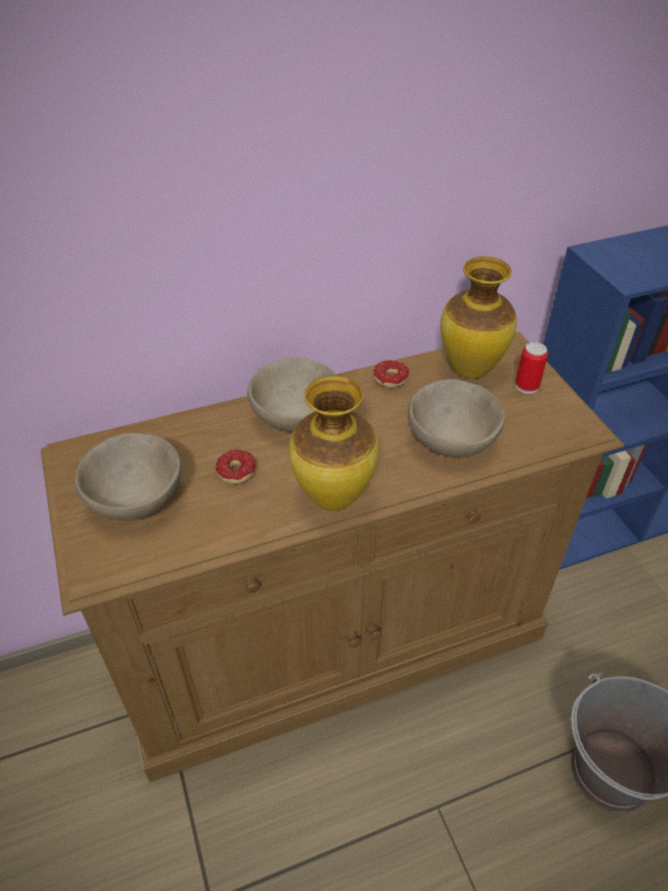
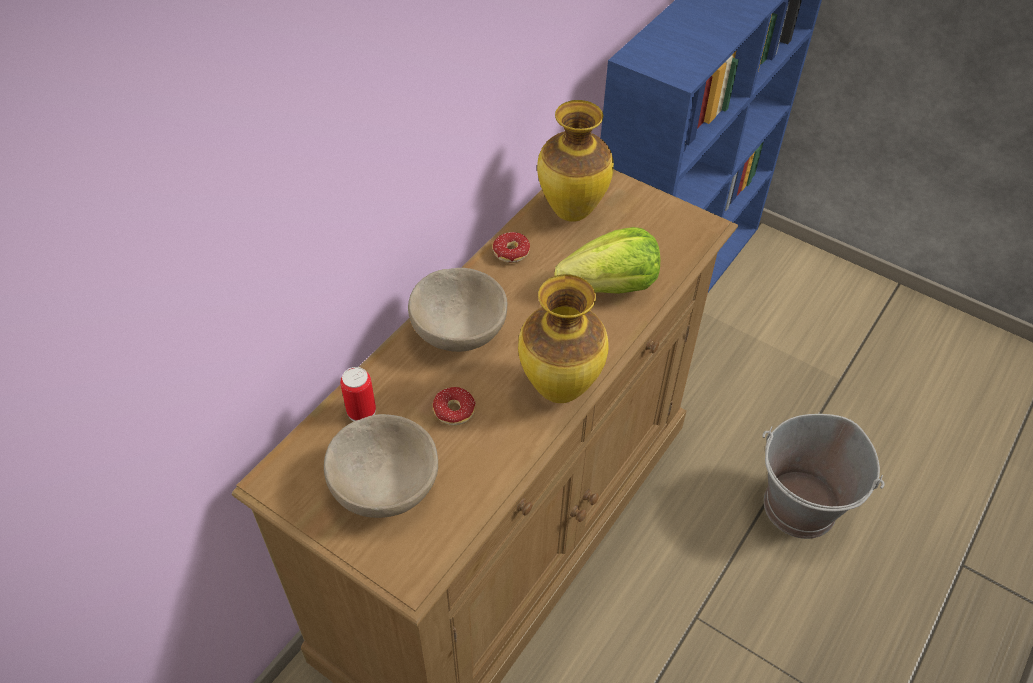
camera: 35 degrees left, 5 degrees up
beige bowl [408,379,505,457] -> lettuce [554,227,660,294]
can [515,342,548,394] -> can moved to [340,367,376,421]

